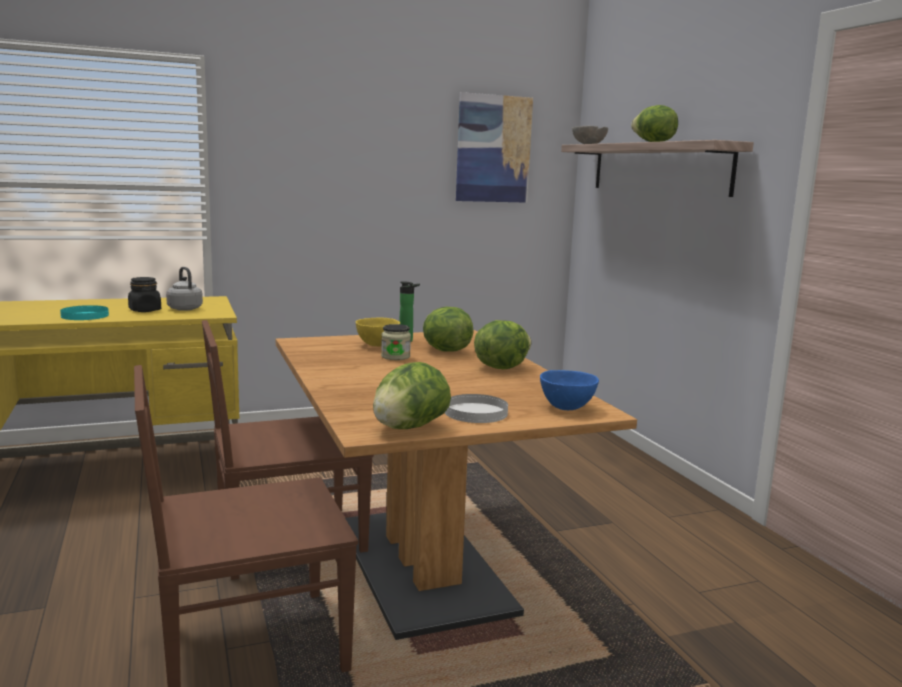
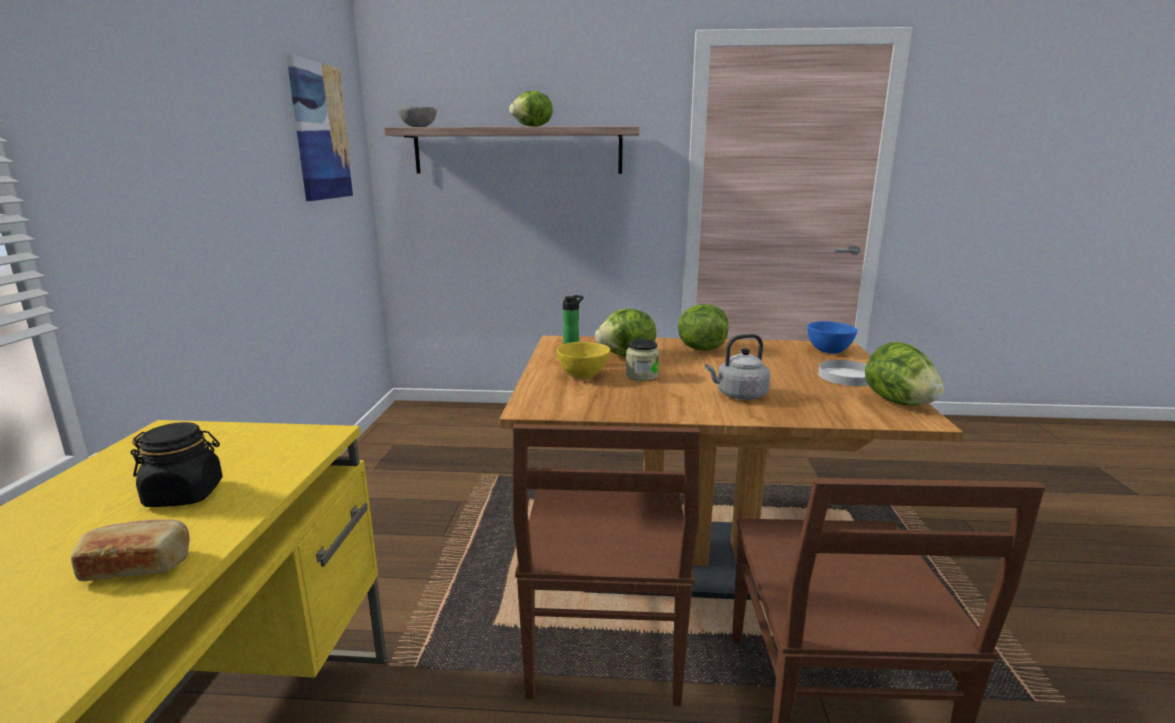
camera: 65 degrees left, 5 degrees up
turquoise plate [60,305,109,320] -> bread [71,519,189,581]
grey kettle [166,267,203,311] -> grey kettle moved to [705,334,770,400]

